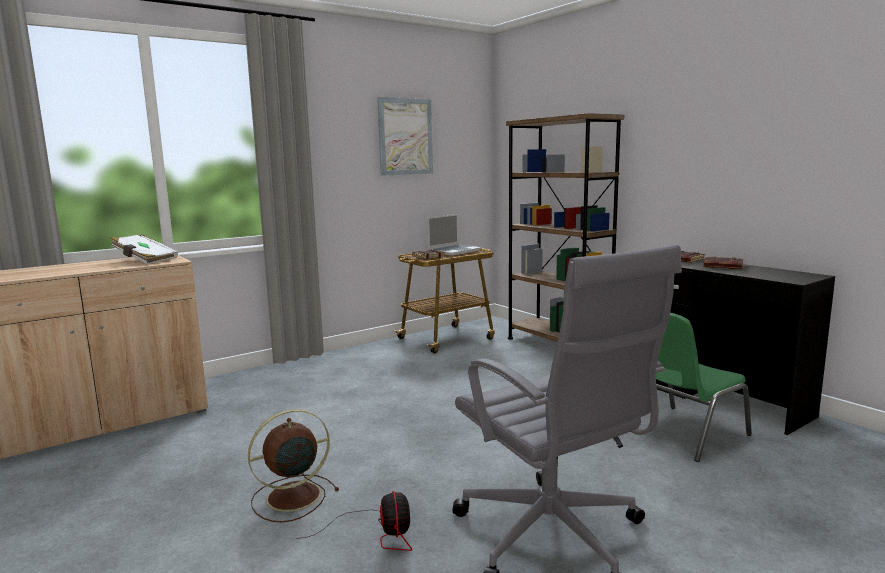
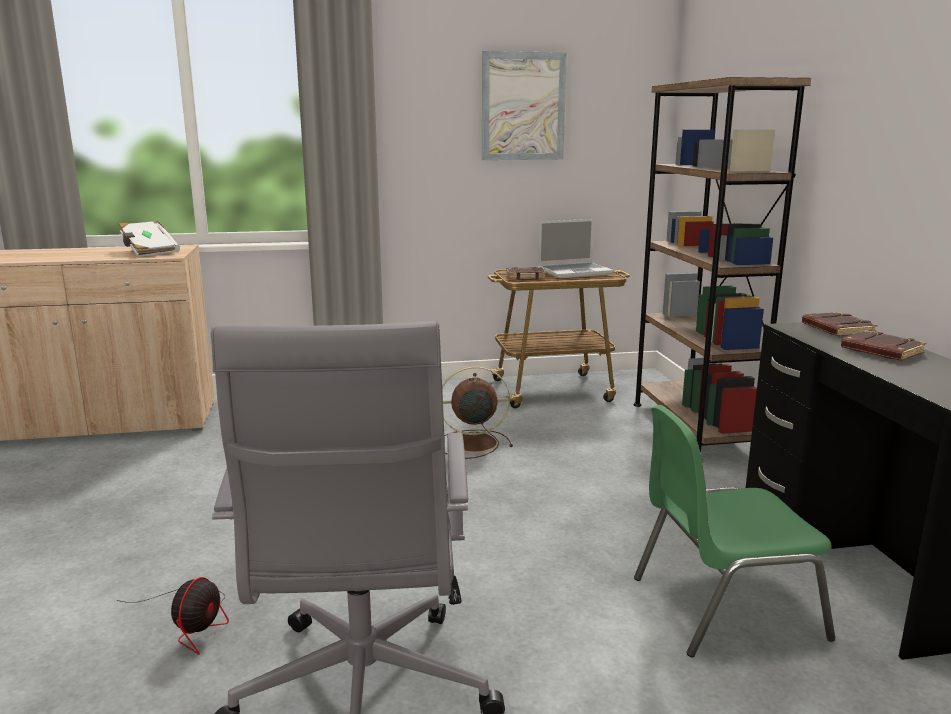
camera: 25 degrees right, 5 degrees up
brown fan [248,409,339,523] -> brown fan moved to [442,366,513,459]

